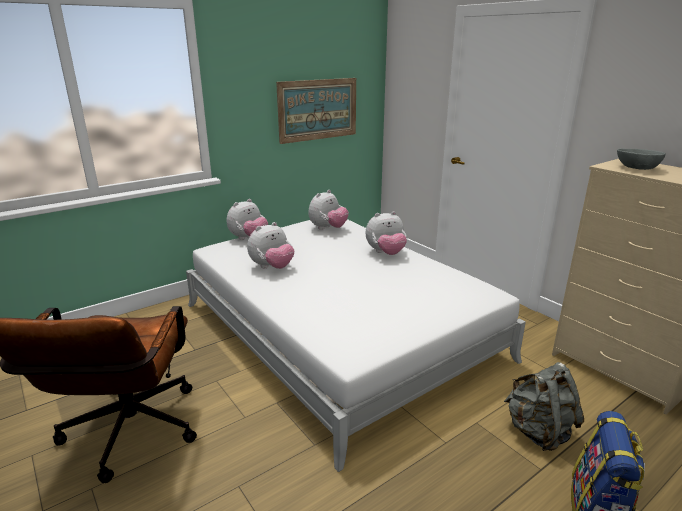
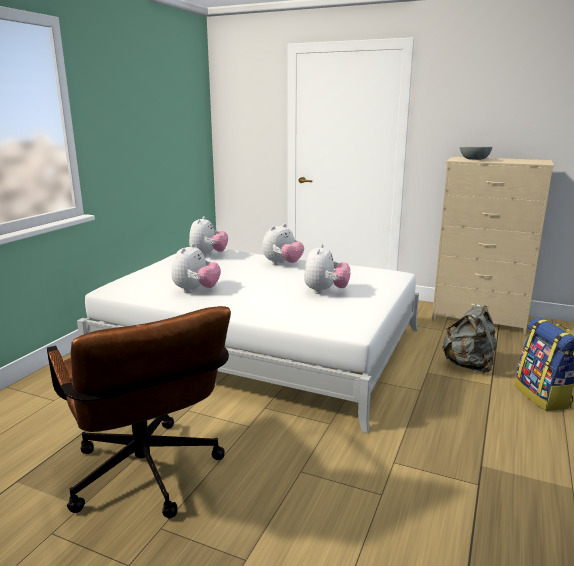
camera: 30 degrees left, 5 degrees down
plush toy [227,199,268,240] -> plush toy moved to [304,244,351,294]
picture [276,78,356,144] -> none

